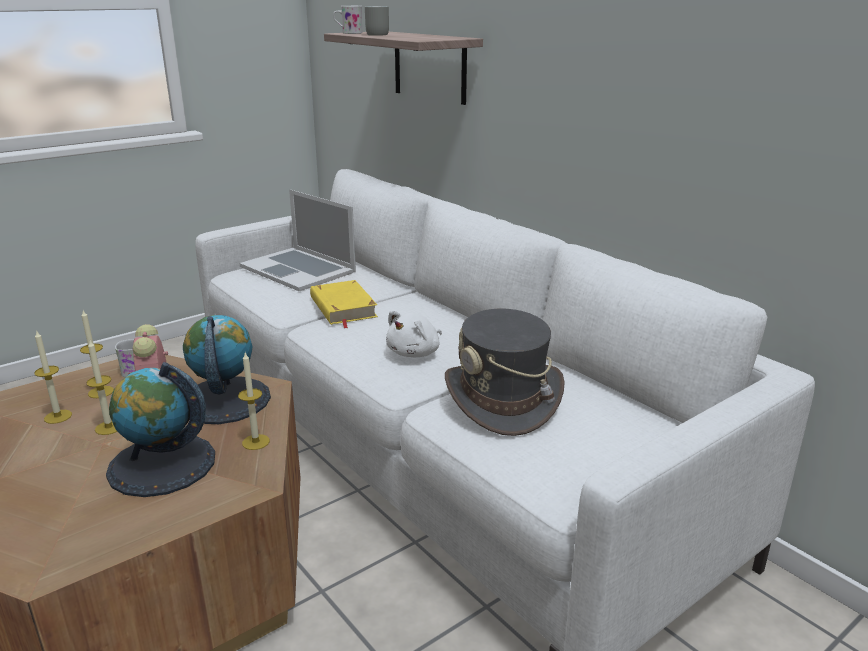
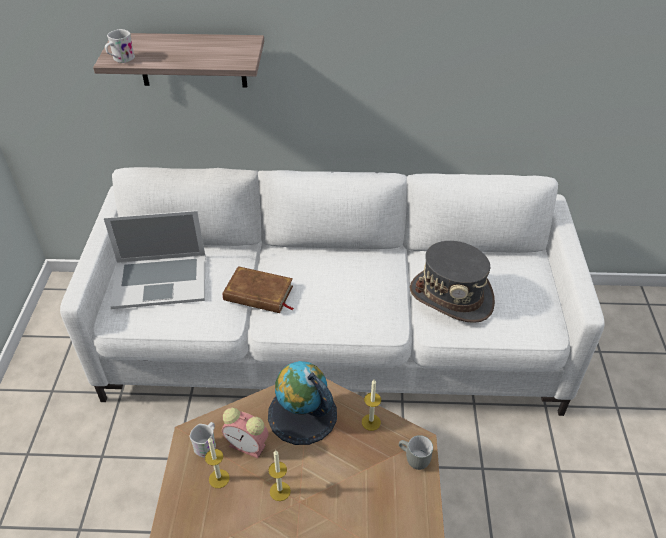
camera: 50 degrees left, 20 degrees up
candle [34,330,72,424] -> none
globe [106,362,215,497] -> none
yellow book [310,280,378,328] -> brown book [223,266,294,313]
grey mug [365,6,389,36] -> grey mug moved to [399,435,433,470]
white plush toy [386,310,442,357] -> none

